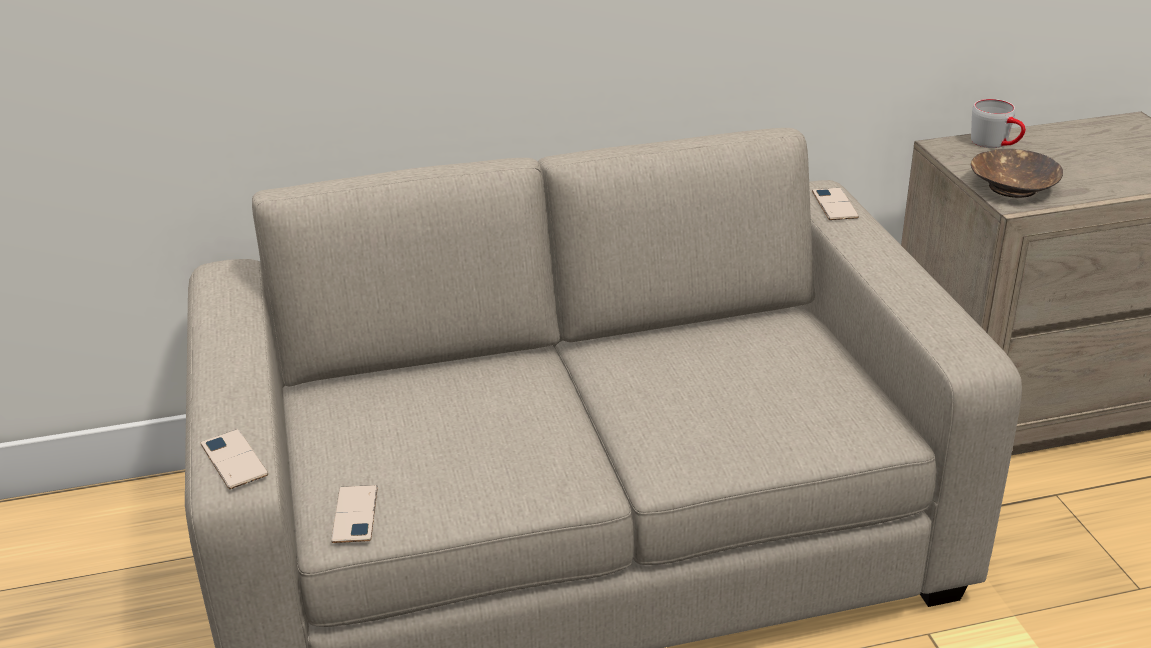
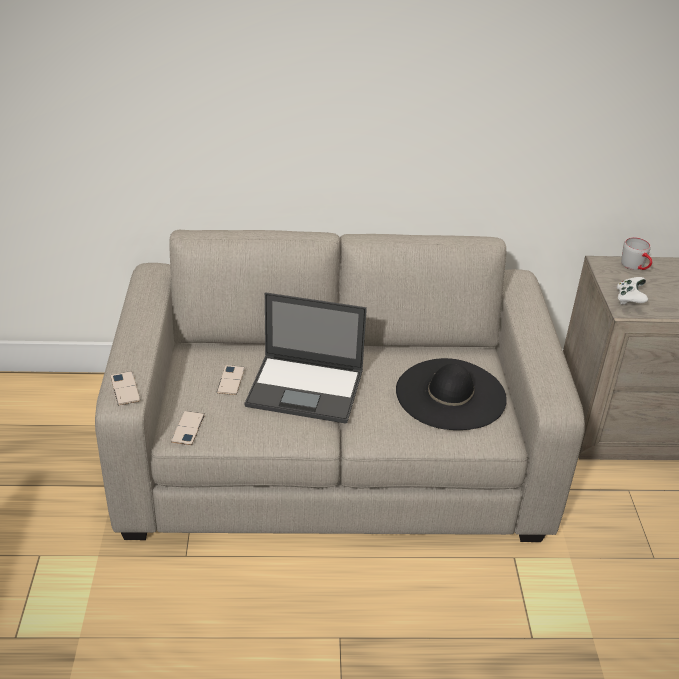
camera: 10 degrees right, 5 degrees up
phone [812,188,859,220] -> phone moved to [217,365,245,395]
brown bowl [971,148,1063,198] -> white game controller [617,277,648,305]
none -> laptop [245,292,367,424]
none -> black hat [396,358,507,430]

